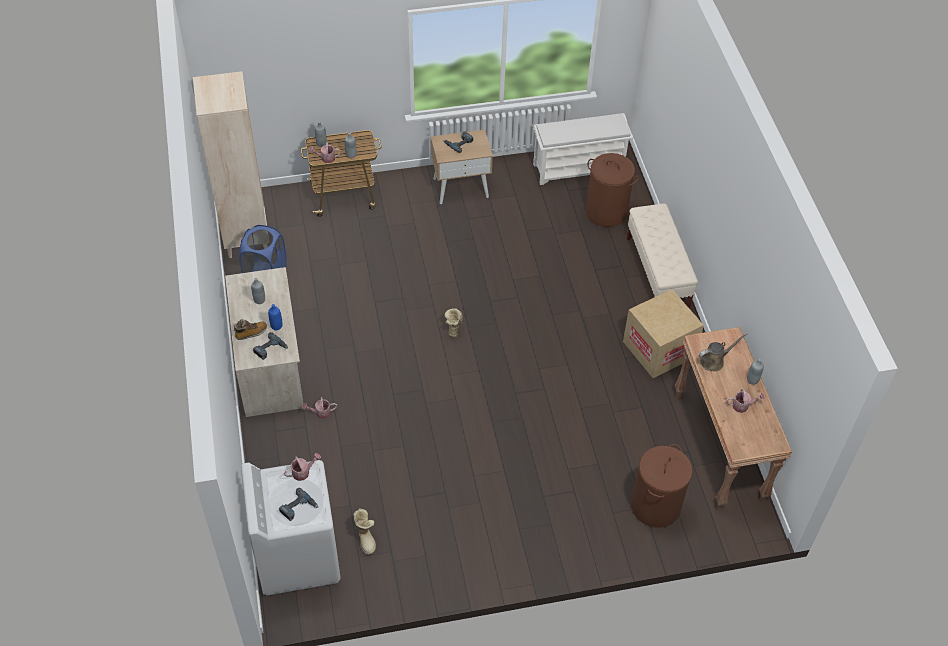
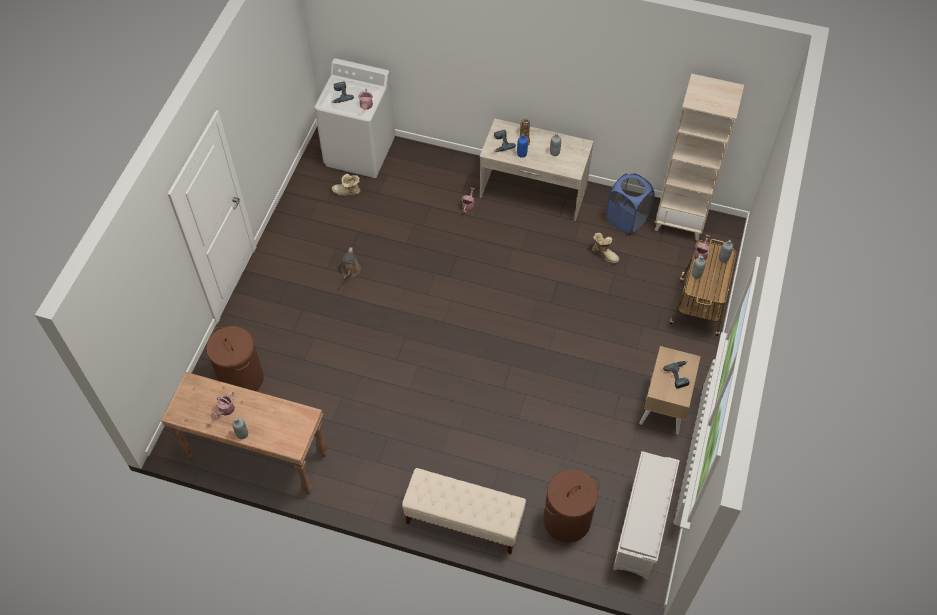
camera: 120 degrees right, 5 degrees up
boot [444,308,463,337] -> boot moved to [592,233,619,264]
cardboard box [623,289,704,378] -> none
brown watering can [699,333,747,371] -> brown watering can moved to [341,247,361,278]

